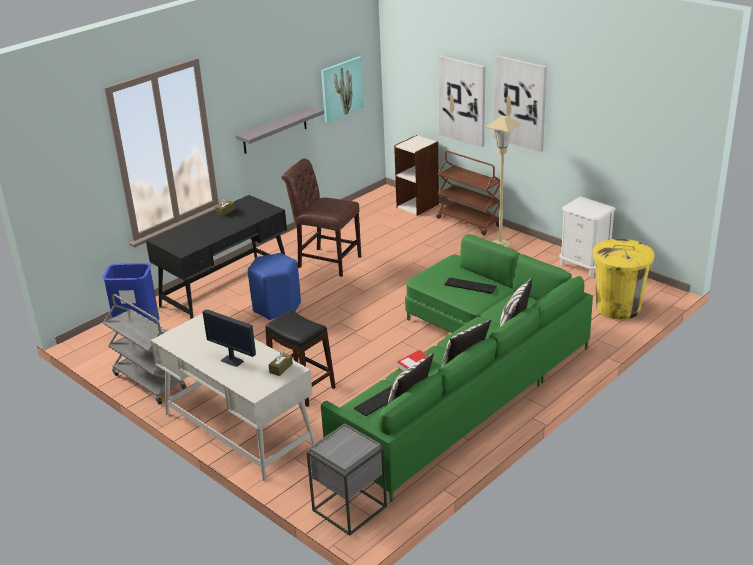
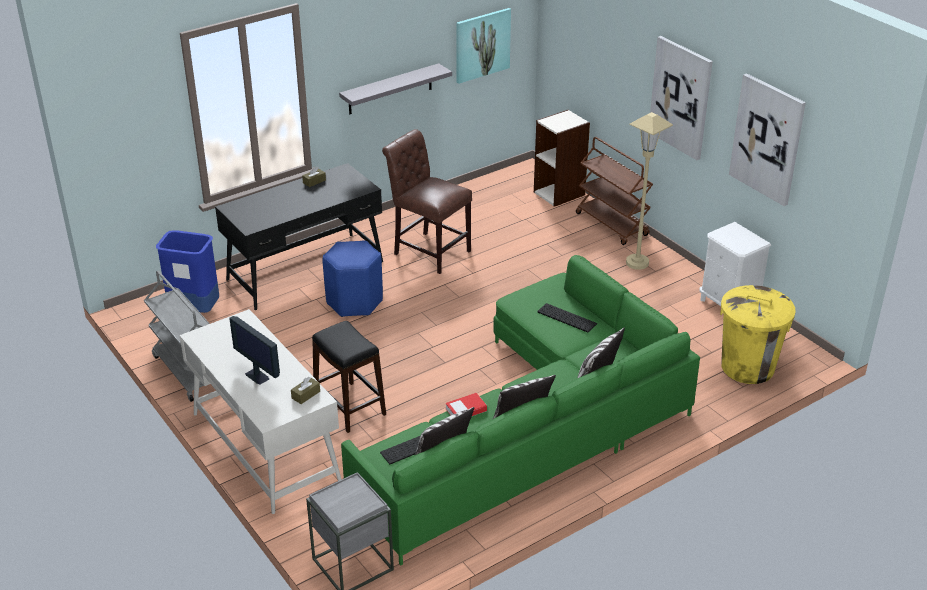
camera: 10 degrees right, 5 degrees up
picture [438,56,485,147] -> picture moved to [729,73,806,206]

